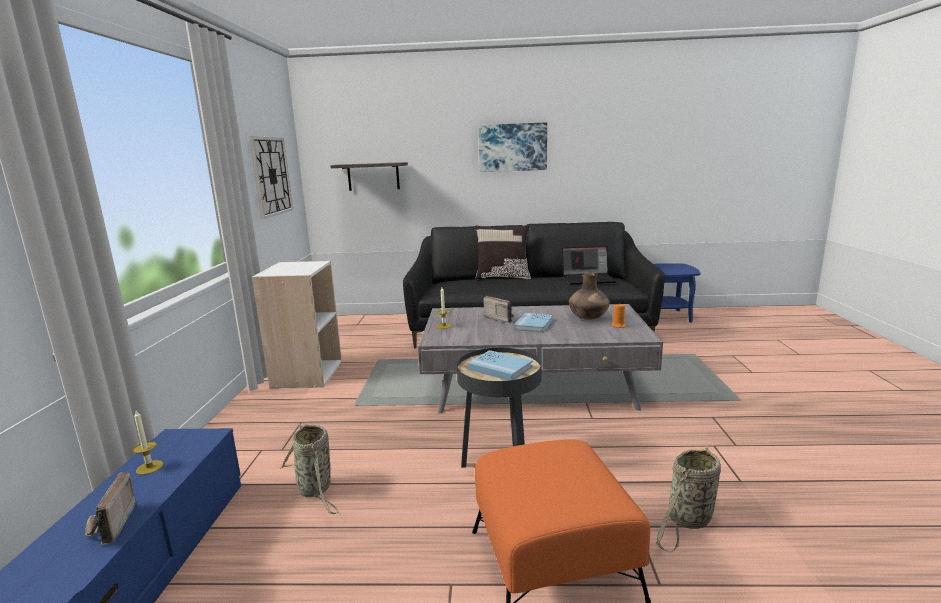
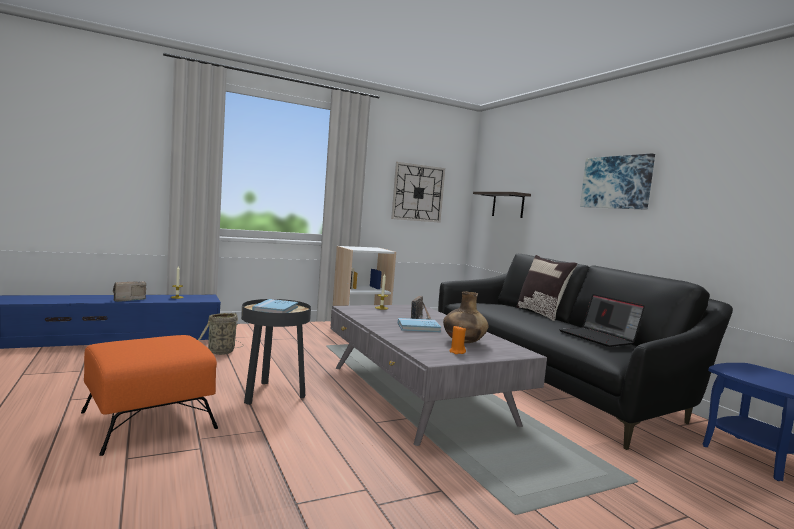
camera: 60 degrees right, 10 degrees down
basket [656,446,721,553] -> none

